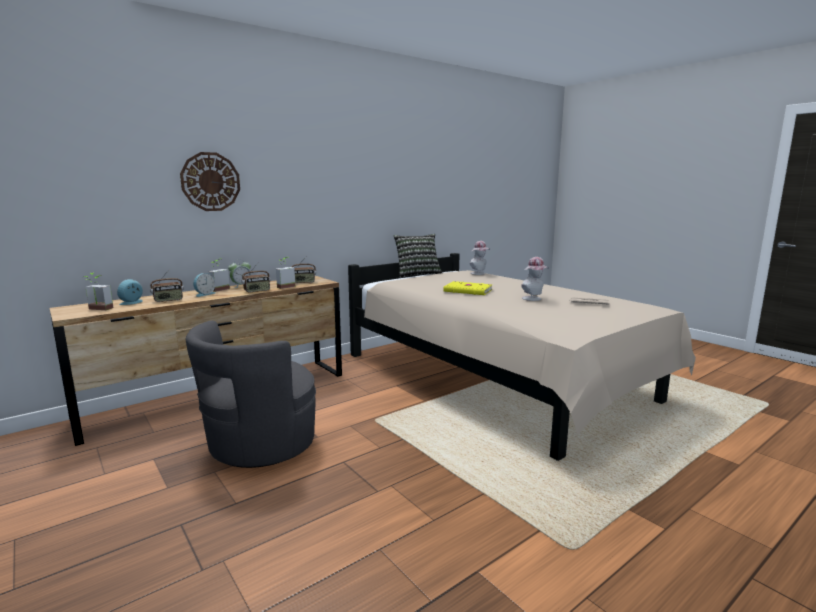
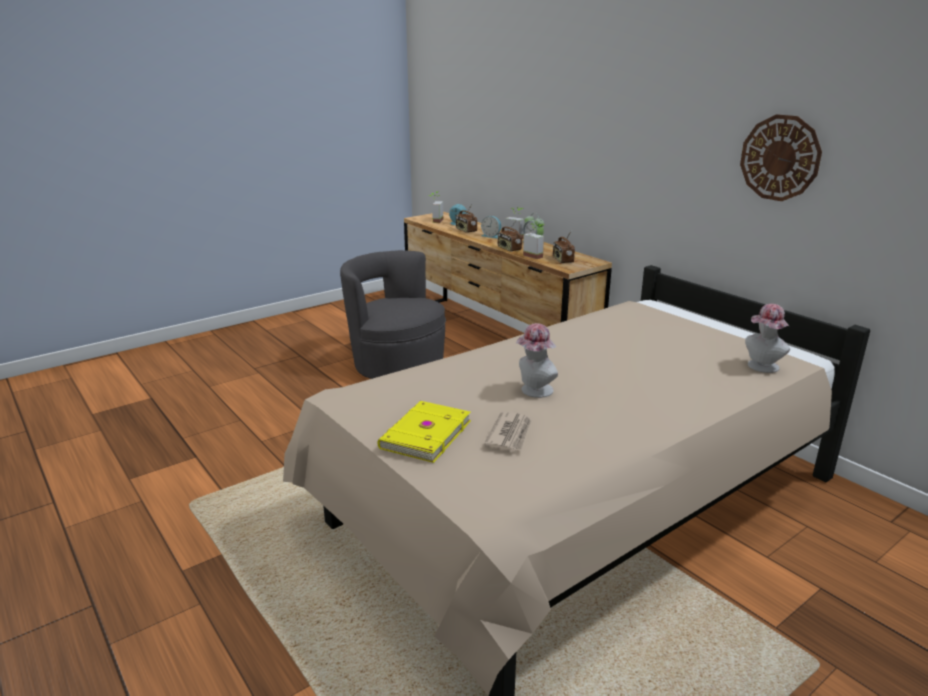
camera: 90 degrees right, 10 degrees up
wall clock [180,152,240,211] -> wall clock moved to [740,114,822,201]
pillow [394,234,442,278] -> none
yellow book [443,281,492,295] -> yellow book moved to [378,401,471,463]

